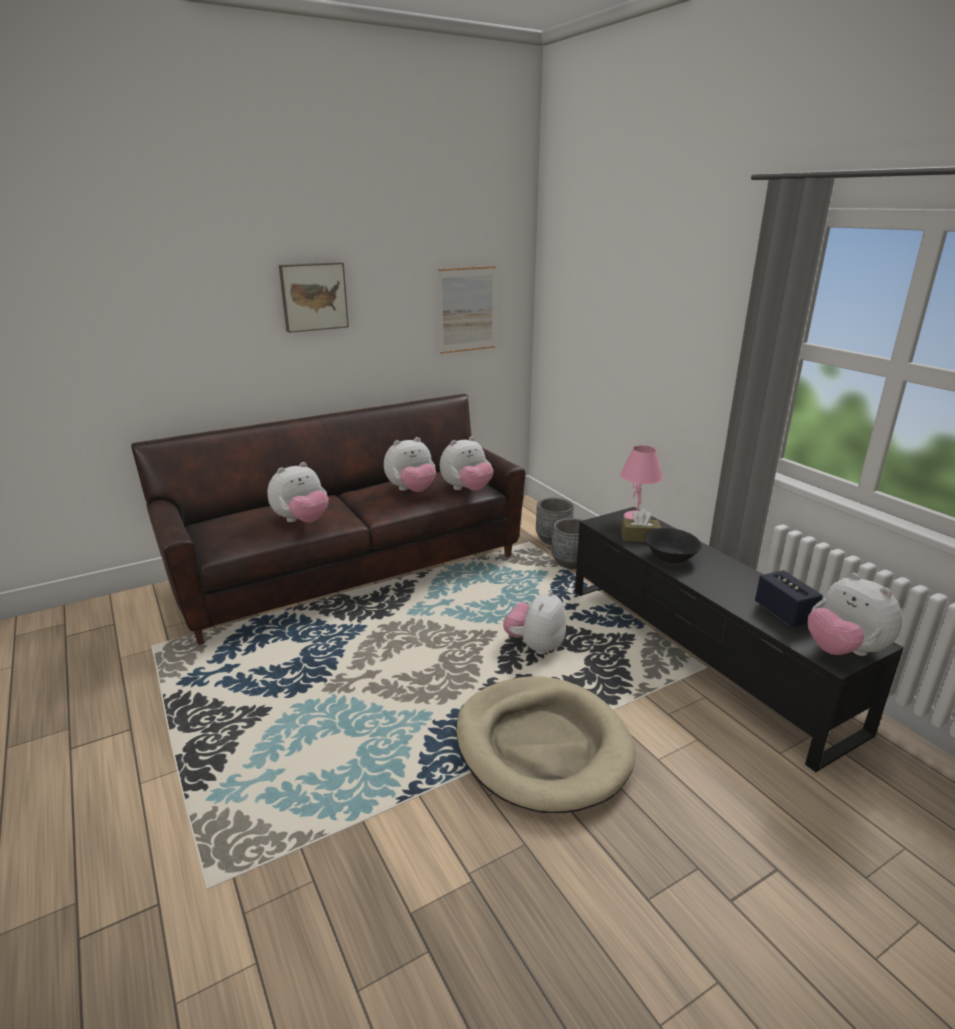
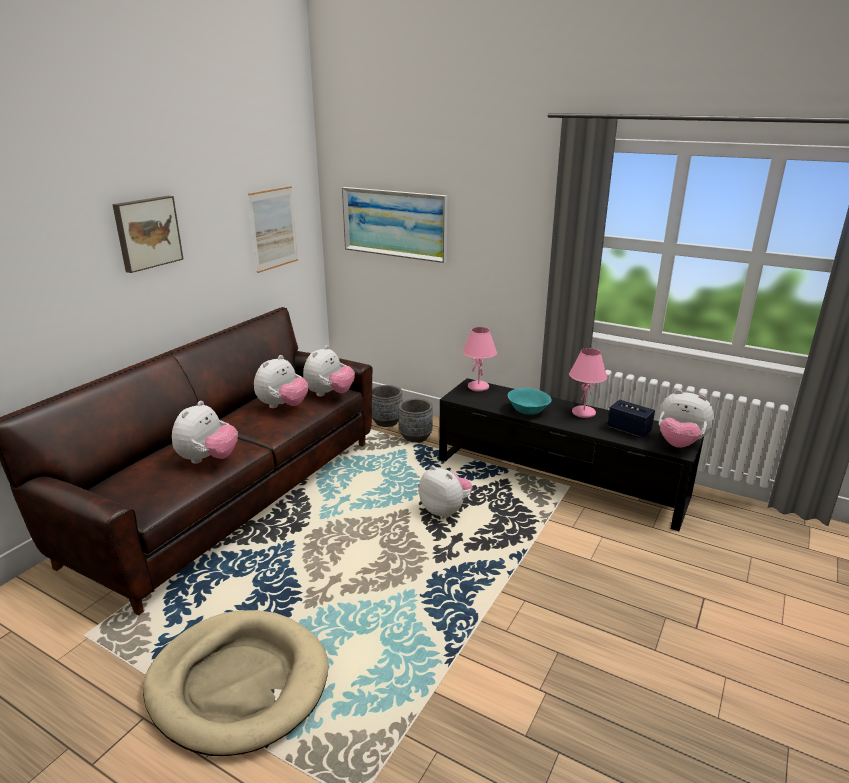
camera: 30 degrees left, 0 degrees up
beige dog bed [456,676,636,813] -> beige dog bed moved to [143,610,328,756]
plush toy [503,591,566,654] -> plush toy turned 135 degrees clockwise [419,465,473,518]
brown tissue box [621,509,661,542] -> none
black bowl [645,528,701,563] -> turquoise bowl [508,388,552,415]
none -> picture [342,187,447,263]
none -> pink table lamp [569,348,607,418]

